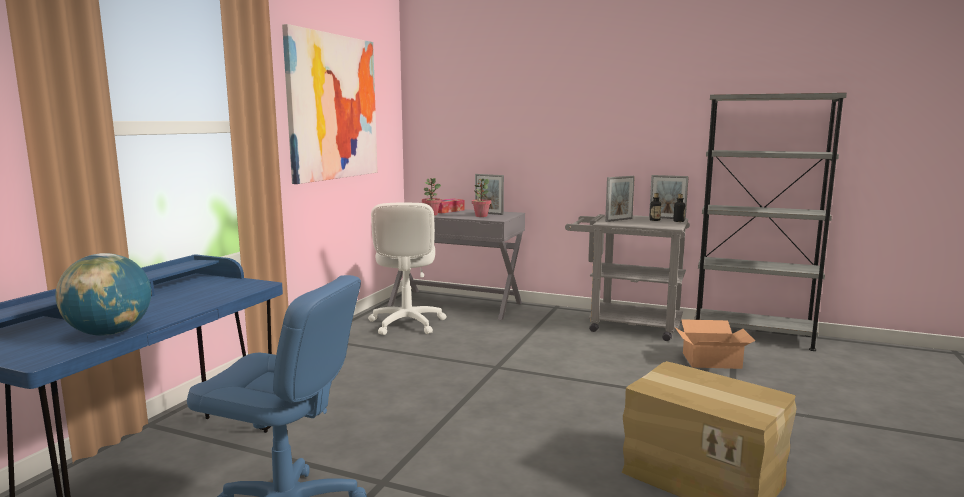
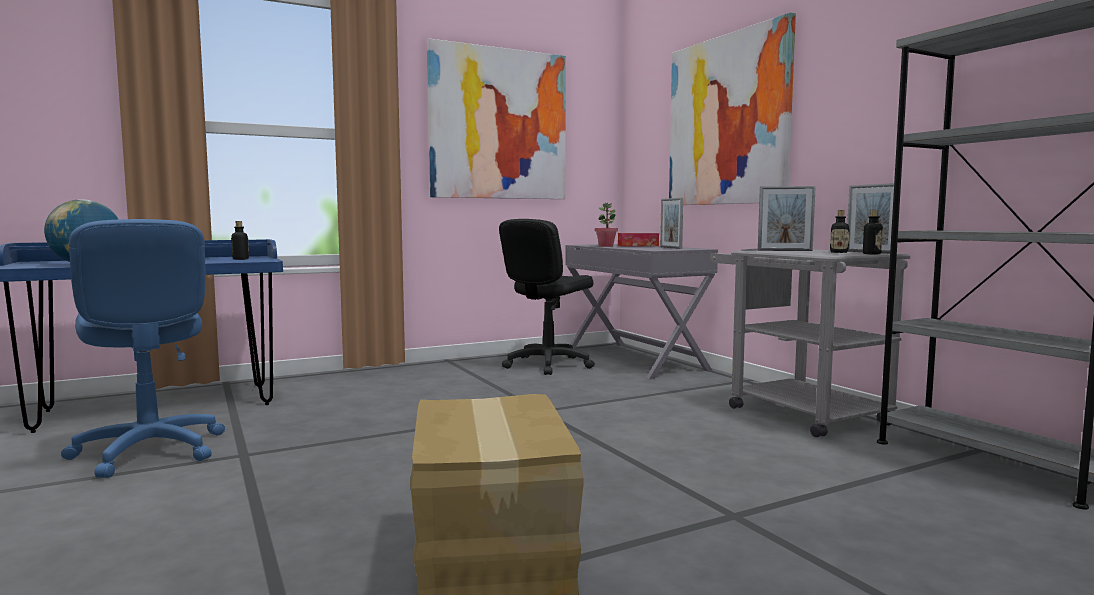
camera: 40 degrees right, 5 degrees down
white office chair [368,202,447,335] -> black office chair [499,219,595,375]
potted plant [472,179,491,217] -> none
cardboard box [675,319,755,369] -> none
none -> bottle [231,221,249,260]
none -> picture [669,12,796,205]

